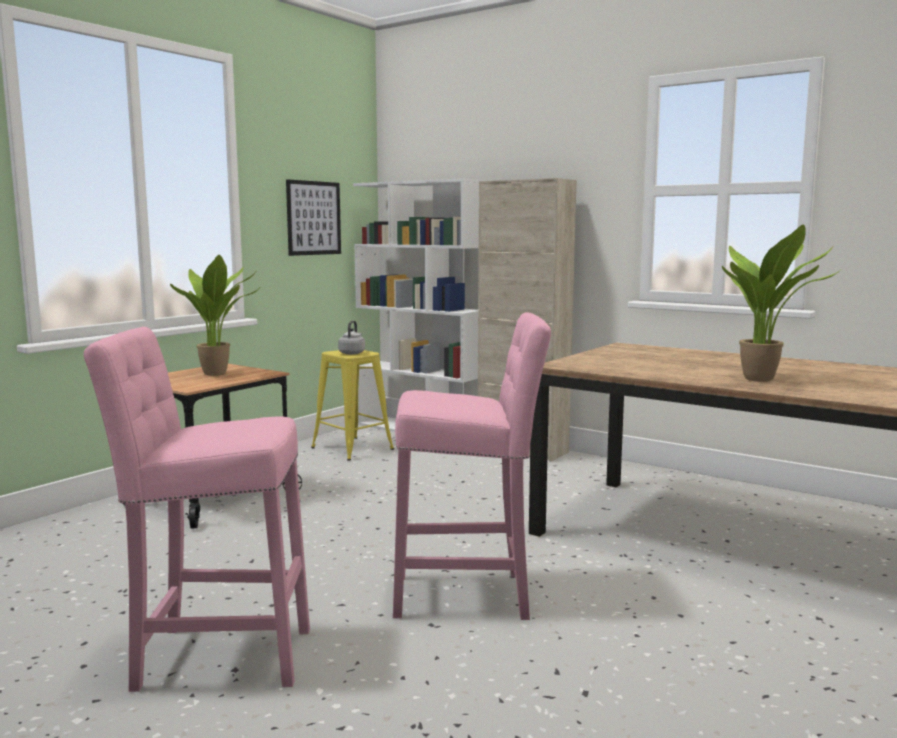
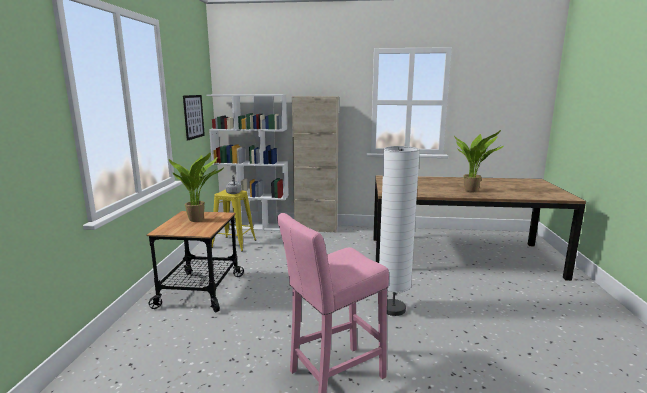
camera: 30 degrees left, 5 degrees up
pink stool [393,312,551,620] -> white floor lamp [379,146,420,316]

